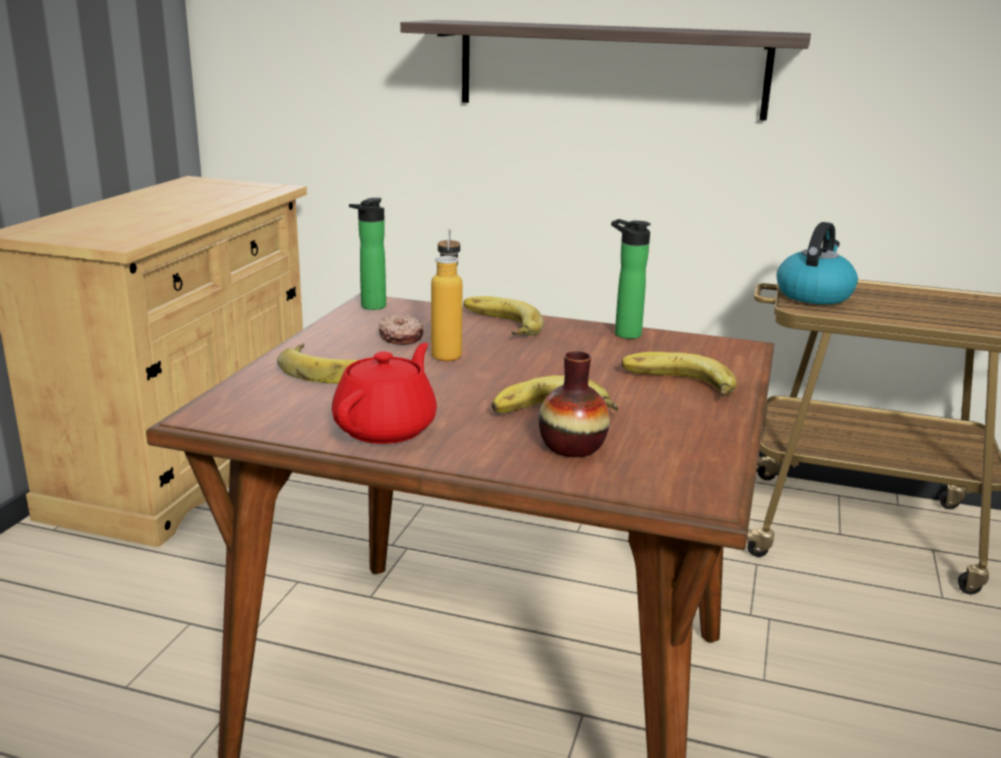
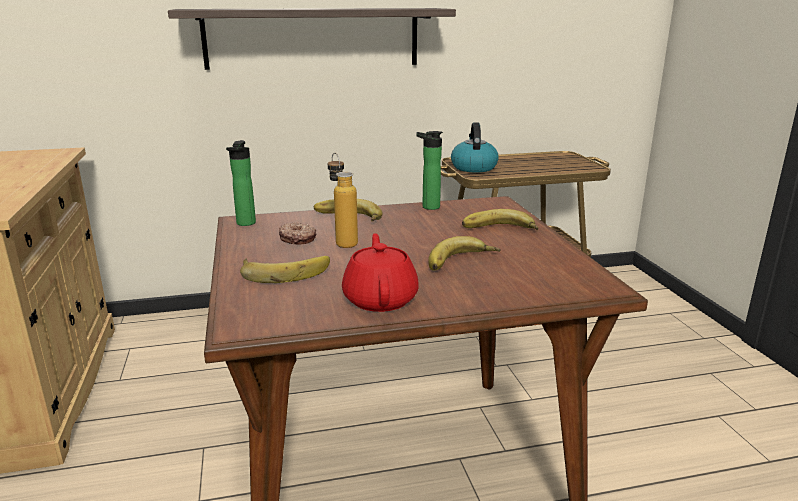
camera: 30 degrees left, 0 degrees up
vase [539,351,610,457] -> none

